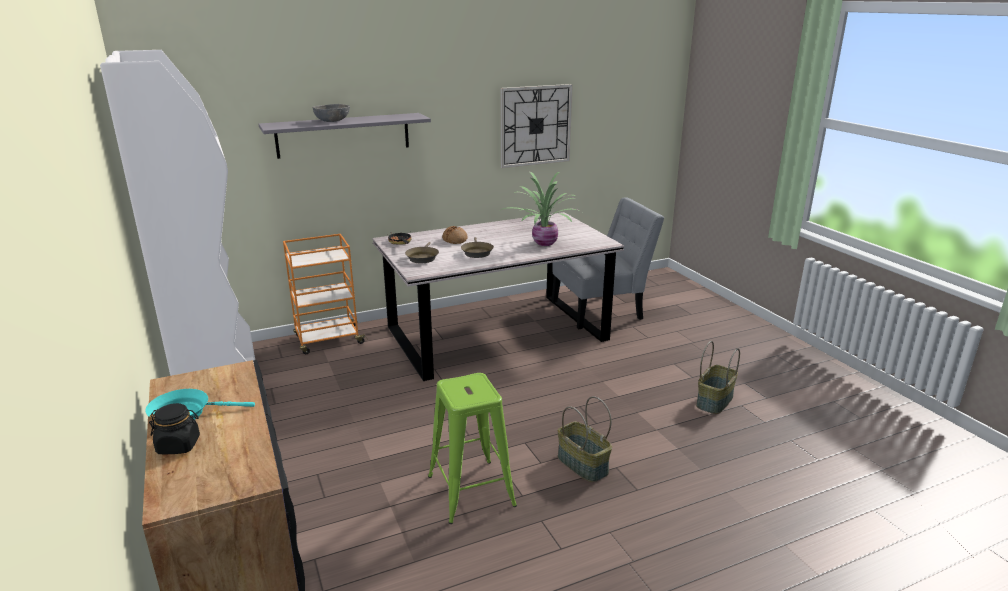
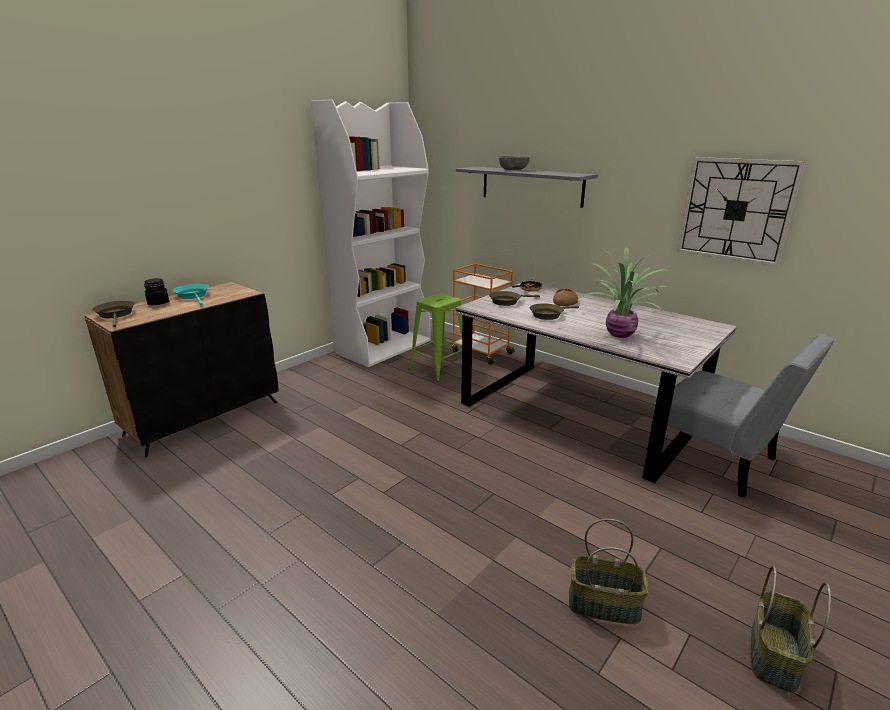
camera: 65 degrees right, 0 degrees up
green stool [428,373,517,524] -> green stool moved to [409,294,463,382]
basket [558,396,612,482] -> basket moved to [751,566,831,693]
none -> brown frying pan [92,301,135,327]

